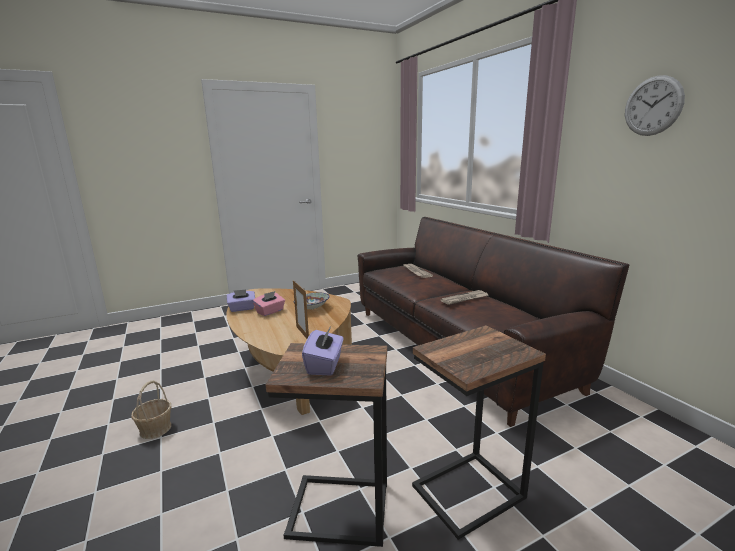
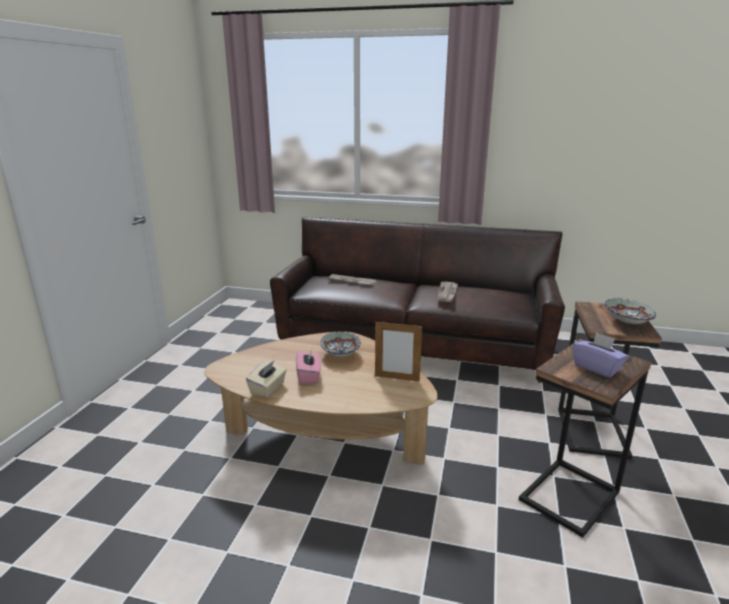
camera: 50 degrees left, 5 degrees up
basket [131,380,171,439] -> none
purple tissue box [227,289,255,312] -> beige tissue box [246,361,287,398]
wall clock [625,75,685,136] -> none
none -> bowl [605,298,656,324]

